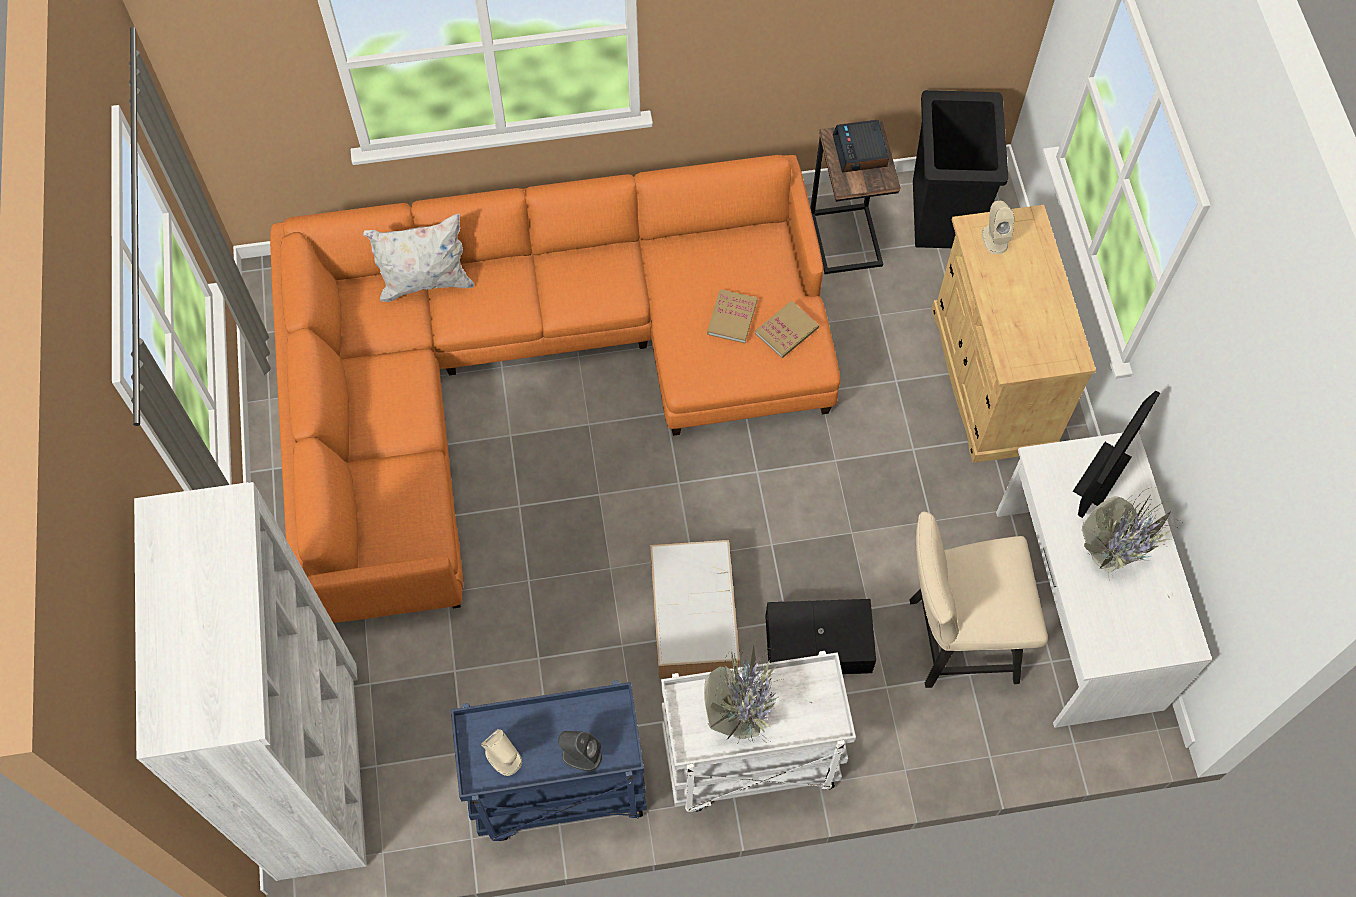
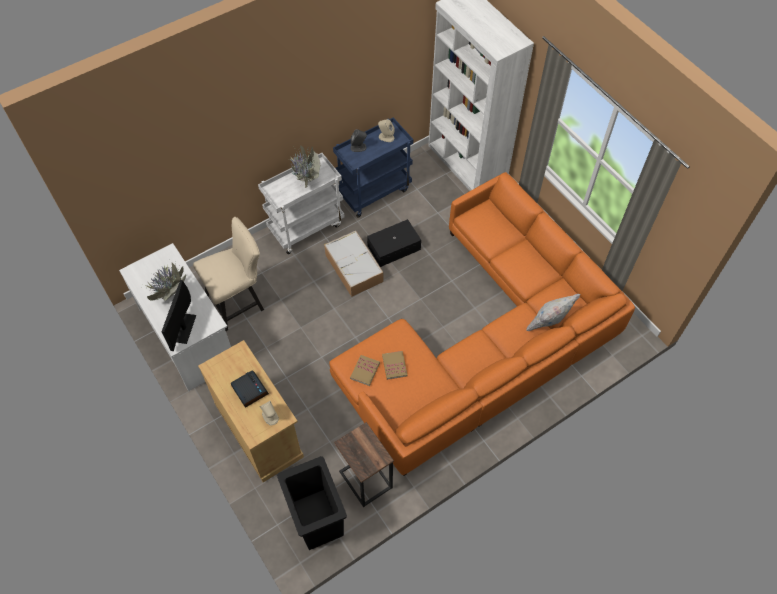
camera: 155 degrees right, 5 degrees down
black storage box [765,599,876,674] -> black storage box moved to [367,219,421,267]
alarm clock [833,120,889,173] -> alarm clock moved to [231,370,269,408]

